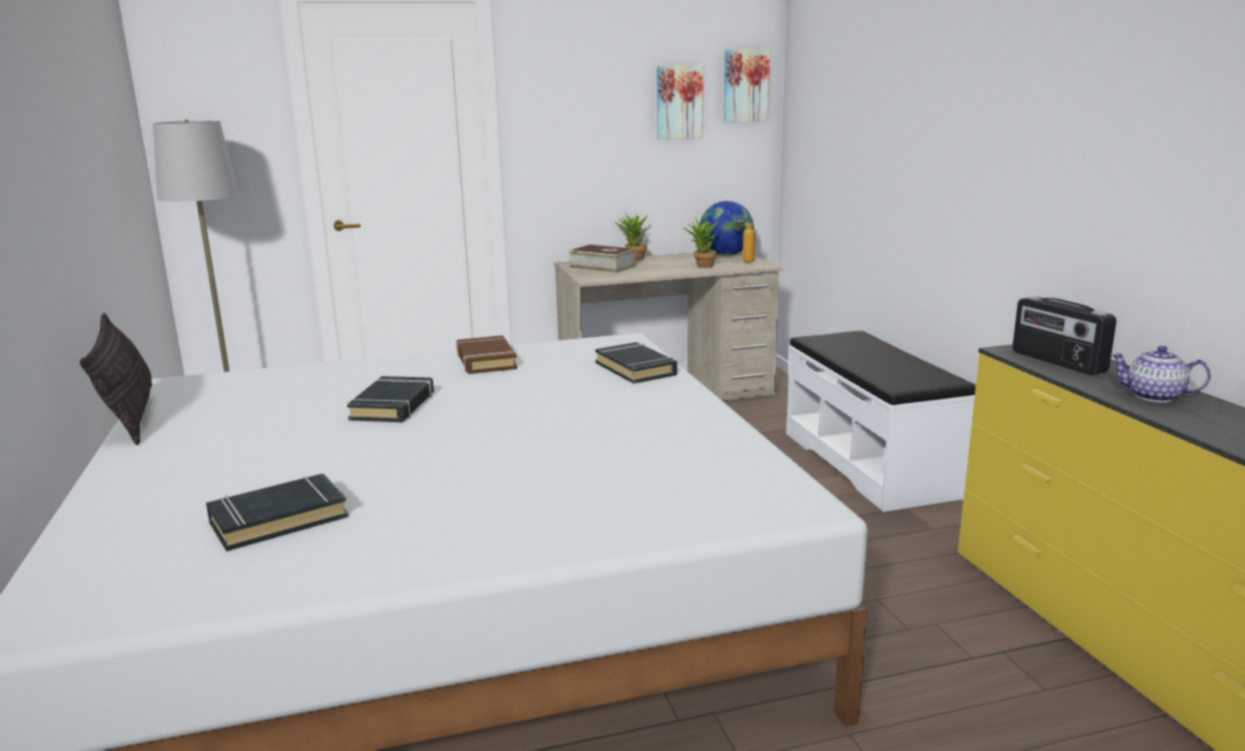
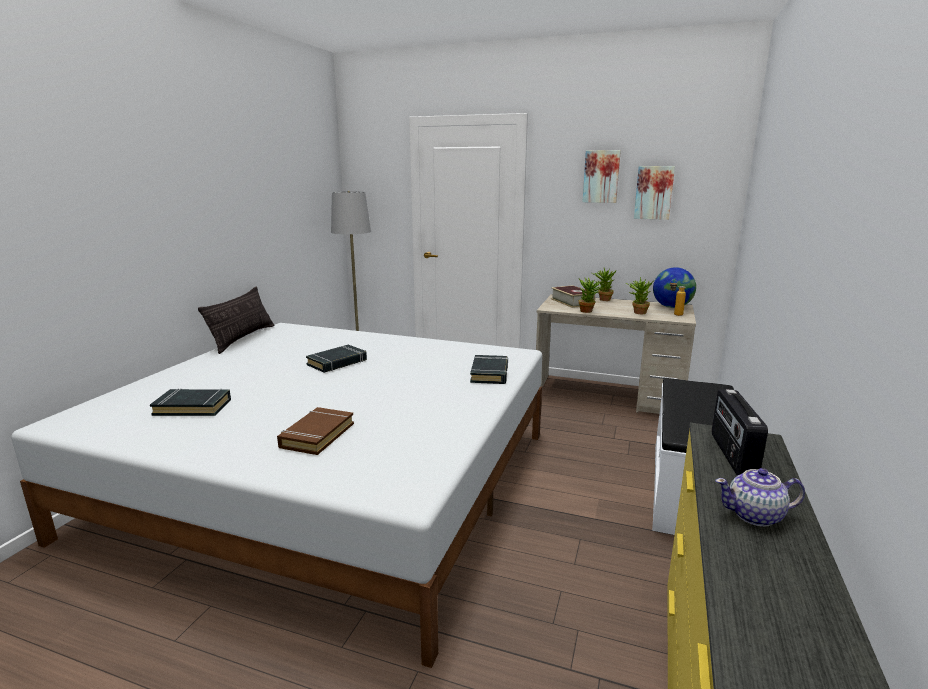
camera: 35 degrees right, 0 degrees up
brown book [456,335,517,374] -> brown book moved to [277,407,354,455]
picture [724,49,770,123] -> picture moved to [583,150,621,203]
teapot [1110,346,1211,403] -> teapot turned 60 degrees counterclockwise [715,468,805,527]
none -> potted plant [579,277,605,313]

